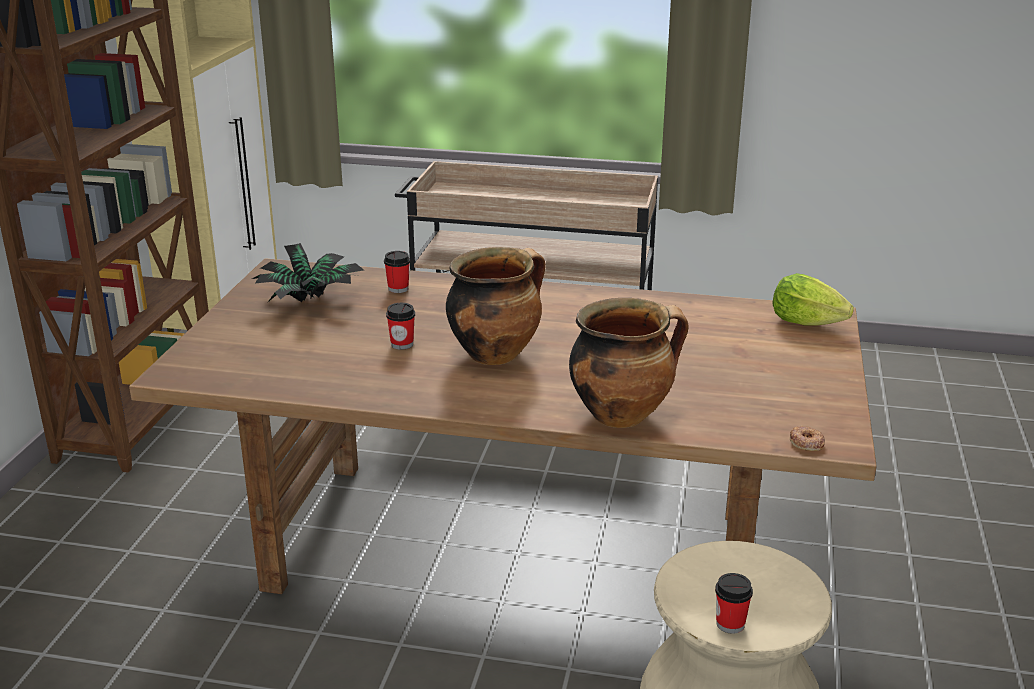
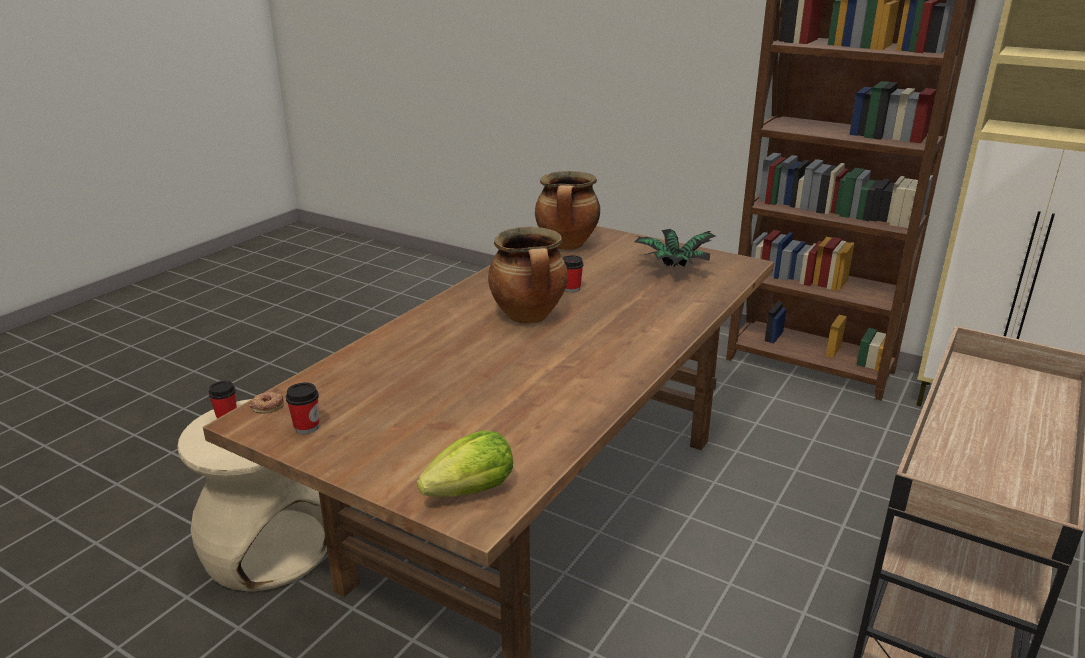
camera: 110 degrees right, 0 degrees up
cup [384,251,410,293] -> cup moved to [286,383,319,434]
cooking pot [569,298,689,428] -> cooking pot moved to [535,171,600,250]

